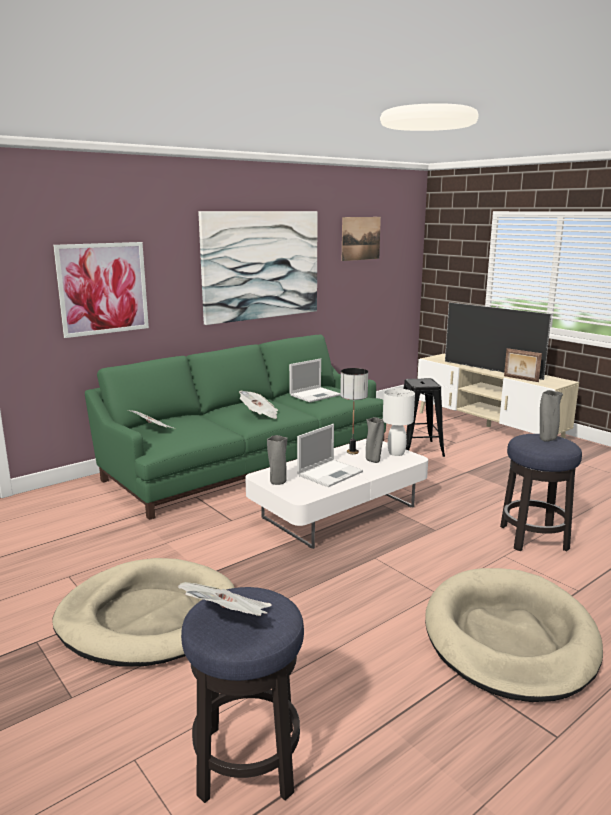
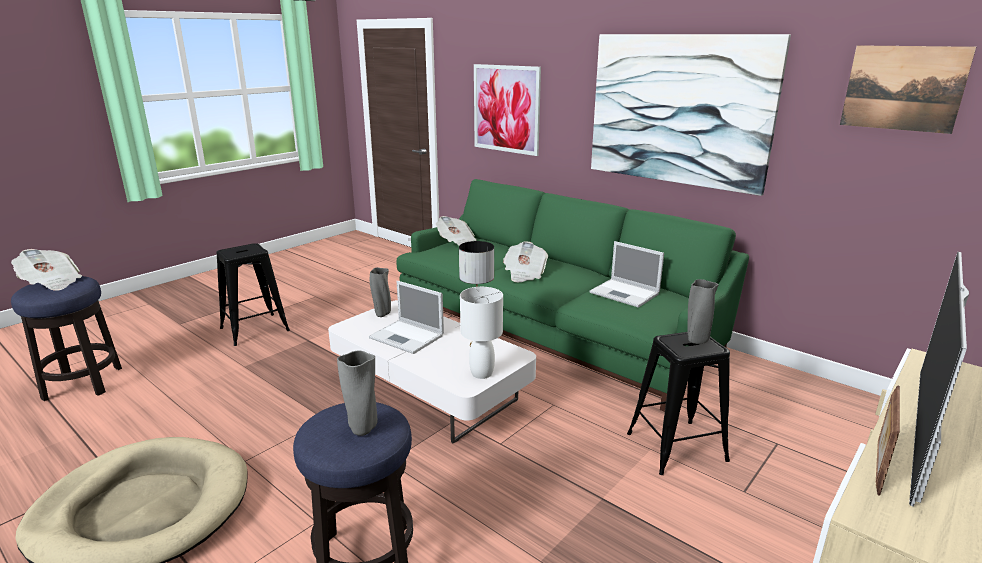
camera: 80 degrees right, 5 degrees up
beige dog bed [52,558,235,667] -> black stool [216,243,290,346]
grey vase [366,417,384,463] -> grey vase moved to [688,279,719,344]

